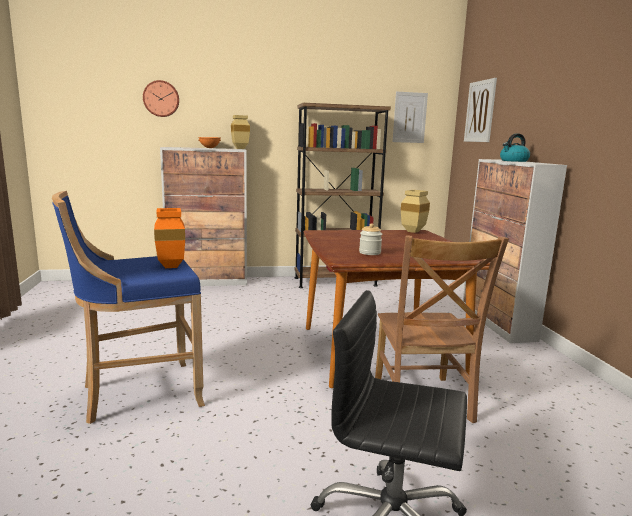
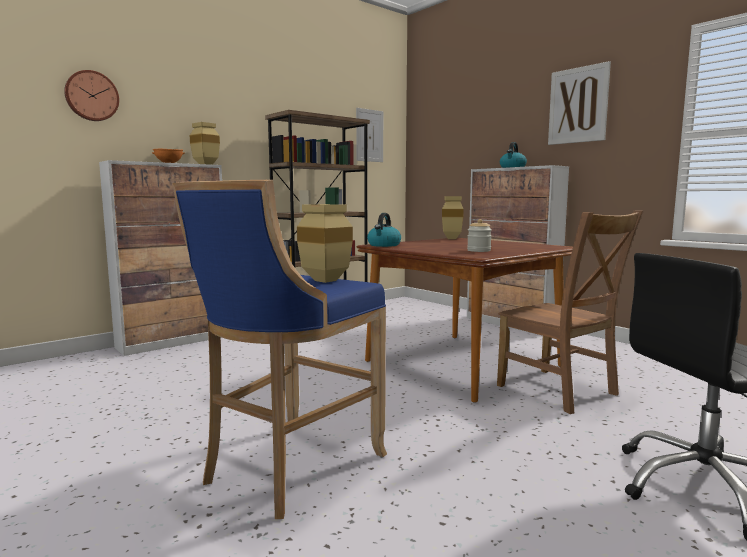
camera: 30 degrees left, 5 degrees down
orange vase [154,208,185,268] -> beige vase [297,204,353,283]
picture [464,78,497,142] -> picture moved to [548,61,611,145]
none -> kettle [367,213,401,247]

